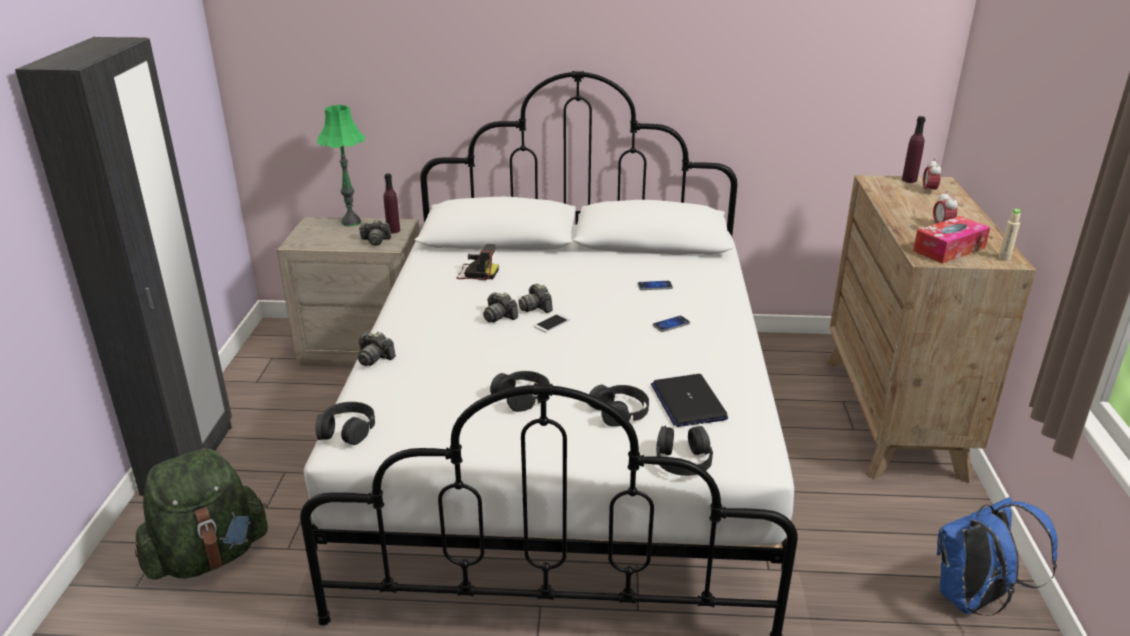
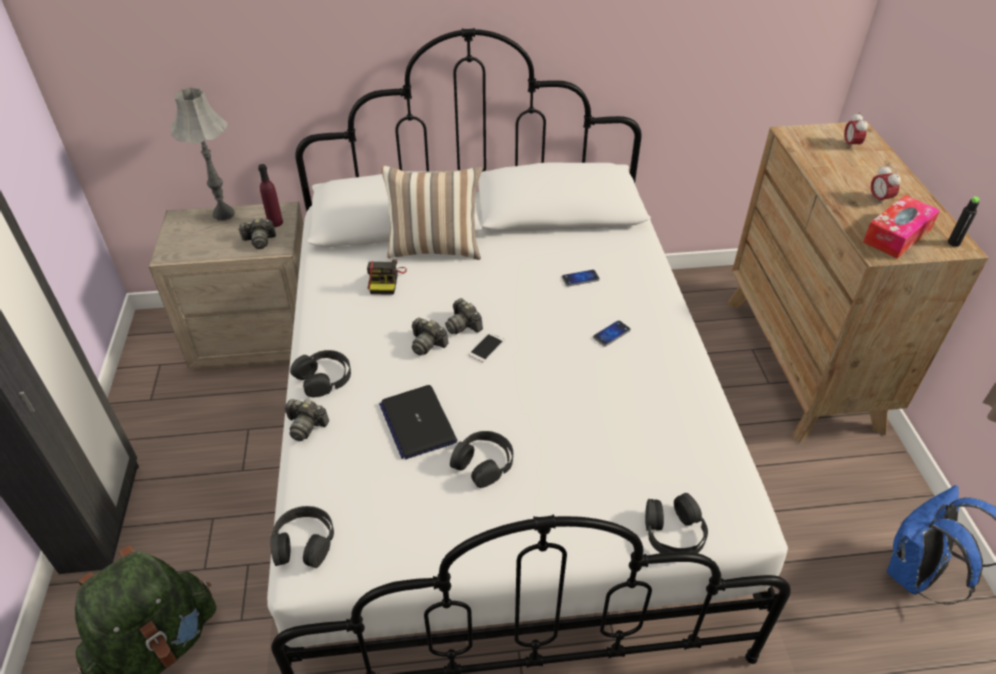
camera: 10 degrees left, 15 degrees up
green table lamp [317,105,365,226] -> grey table lamp [171,87,235,221]
camera [457,244,499,280] -> camera turned 90 degrees clockwise [367,259,407,295]
black headphones [588,385,649,427] -> black headphones moved to [290,350,351,397]
laptop [651,374,728,427] -> laptop moved to [379,385,457,459]
purple bottle [902,116,925,183] -> none
beige bottle [998,209,1020,261] -> black bottle [948,196,980,247]
none -> pillow [381,165,482,260]

